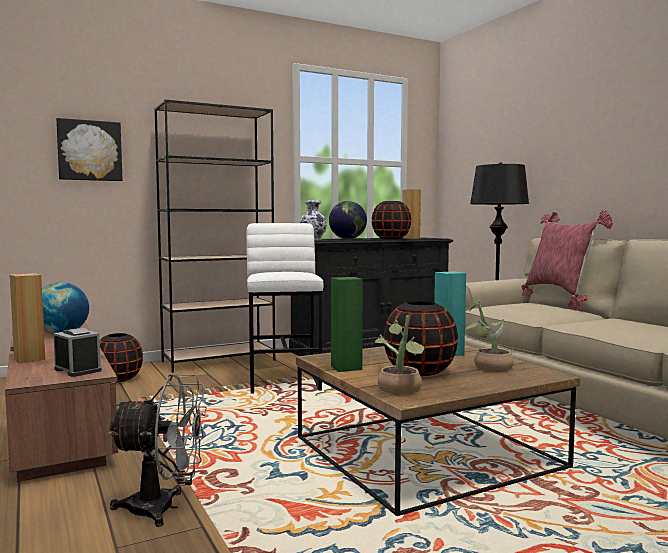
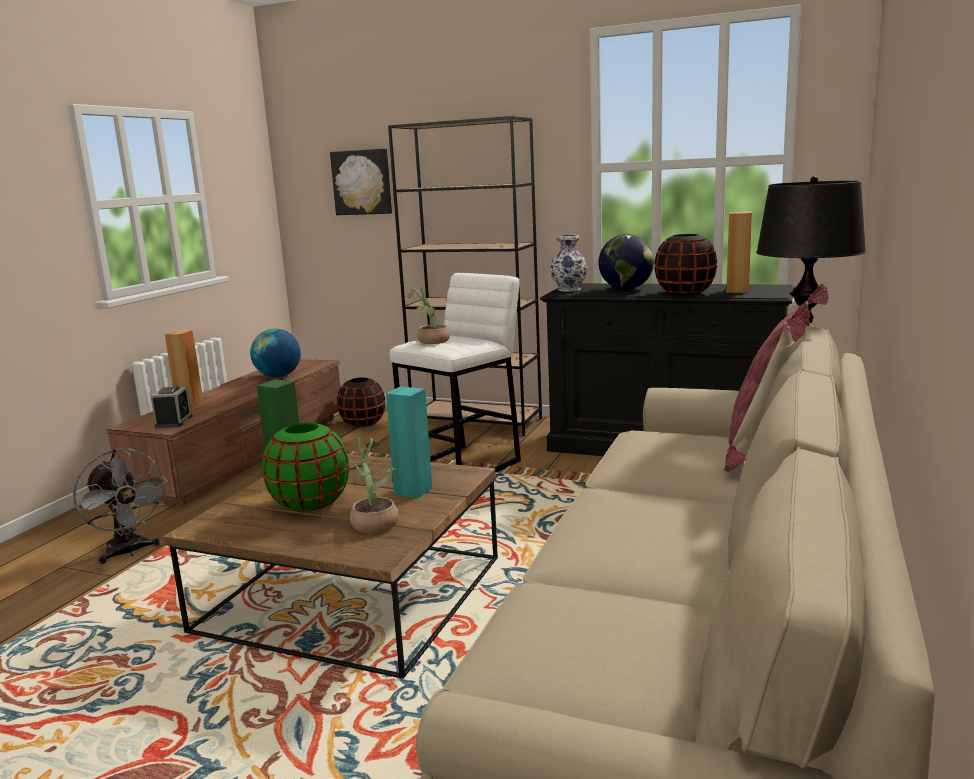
camera: 50 degrees right, 10 degrees up
potted plant [375,316,424,395] -> potted plant moved to [407,286,450,344]
black vase [384,301,458,376] -> green vase [262,423,349,512]

